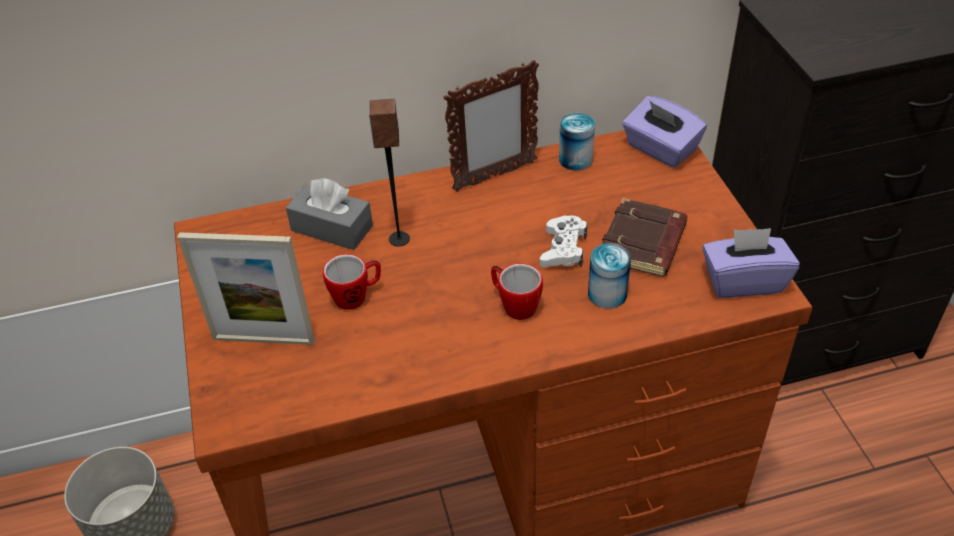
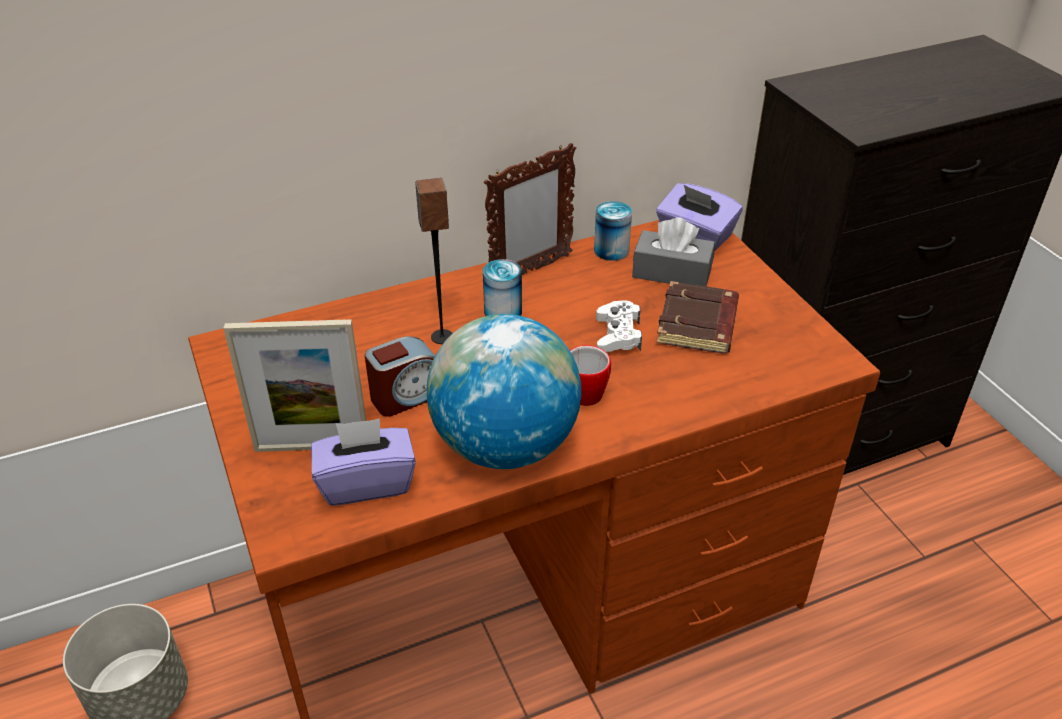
camera: 10 degrees left, 5 degrees down
grey tissue box [286,178,373,250] -> grey tissue box moved to [632,217,715,286]
mug [323,254,381,310] -> alarm clock [365,336,435,417]
can [588,244,631,309] -> can moved to [483,259,522,316]
purple tissue box [702,228,800,298] -> purple tissue box moved to [311,419,416,506]
none -> globe [426,314,581,469]

